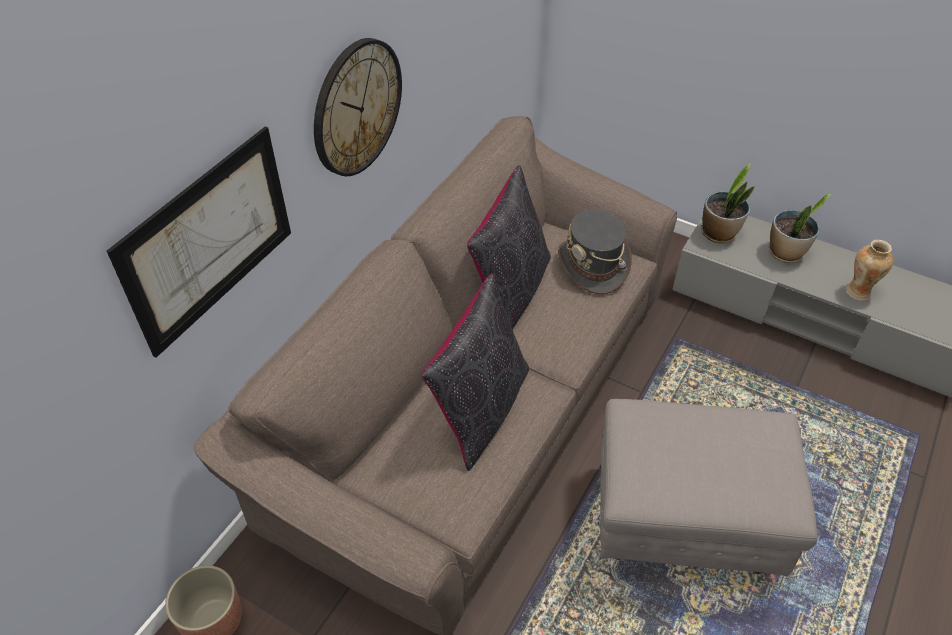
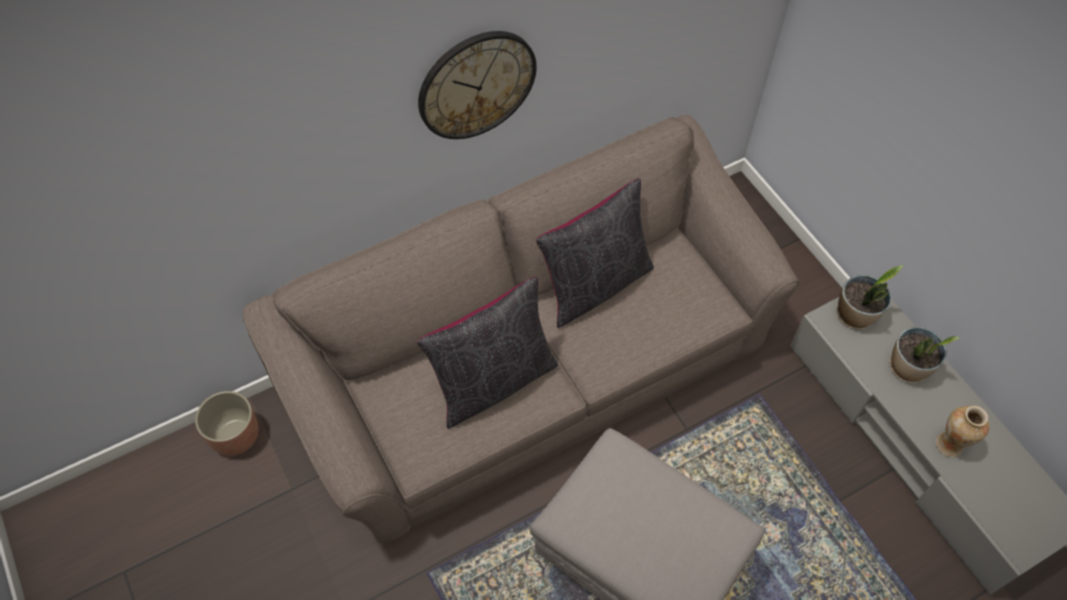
camera: 30 degrees right, 10 degrees up
picture [107,126,291,358] -> none
grey hat [558,209,632,294] -> none

